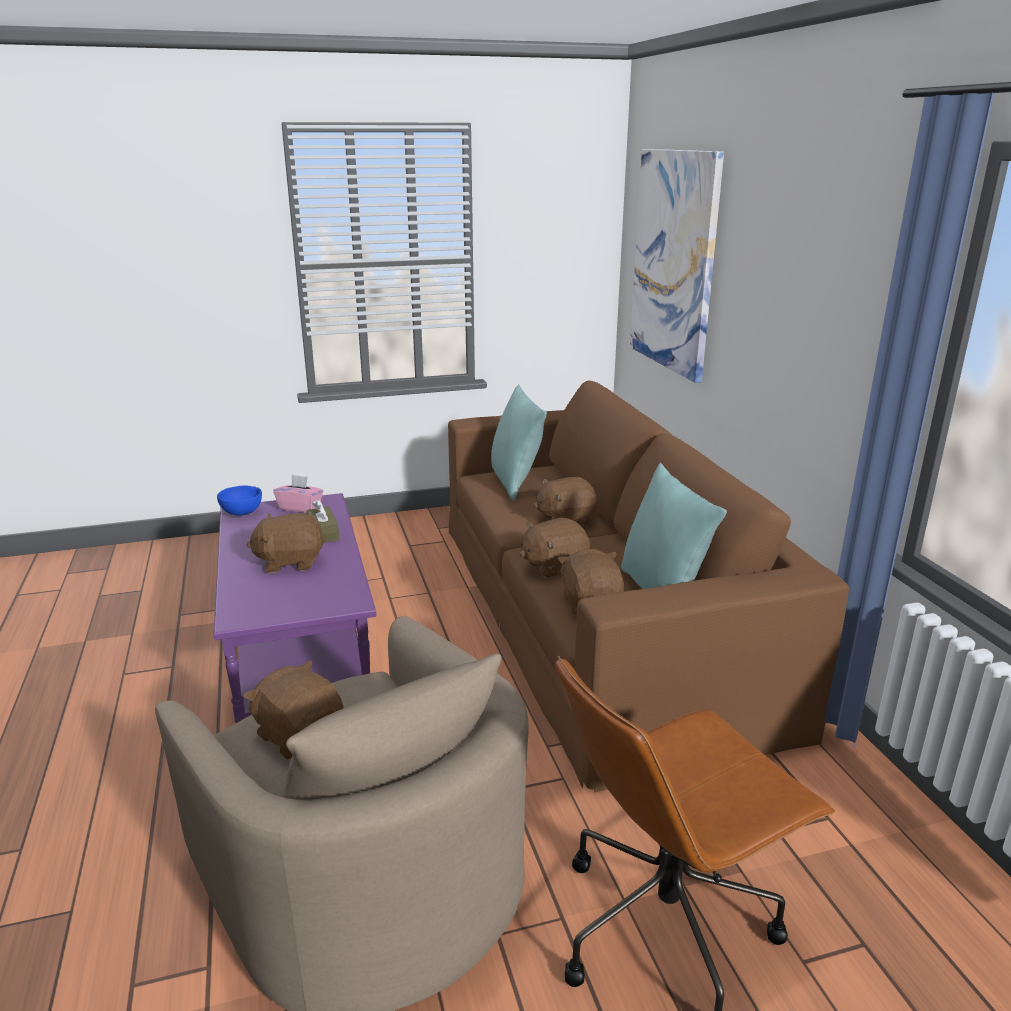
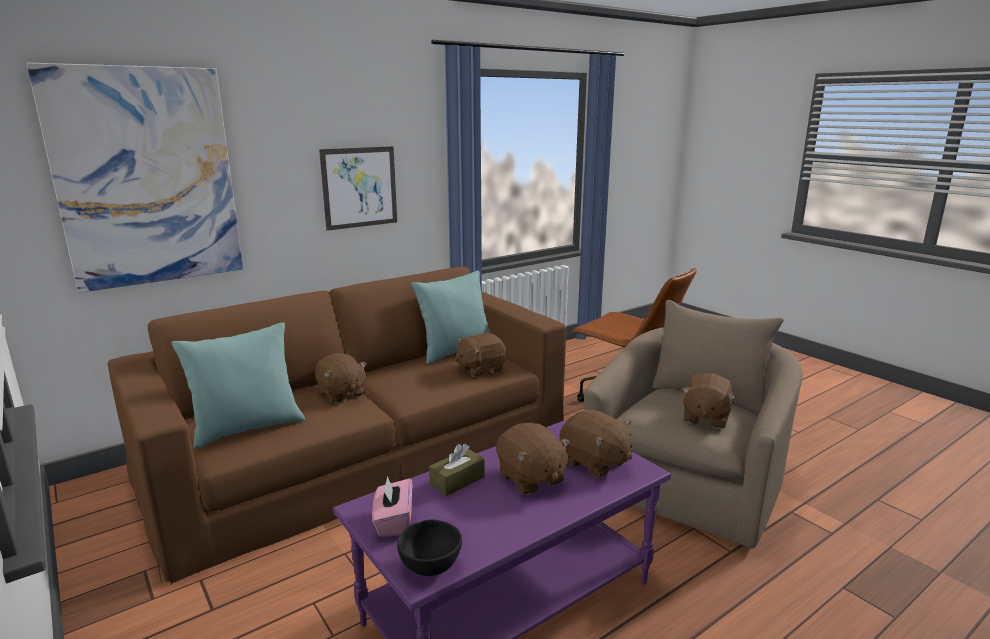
camera: 110 degrees left, 5 degrees down
blue bowl [217,485,262,516] -> black bowl [397,520,462,576]
brown plush toy [520,518,590,578] -> brown plush toy moved to [560,410,632,478]
none -> picture [319,146,397,231]

